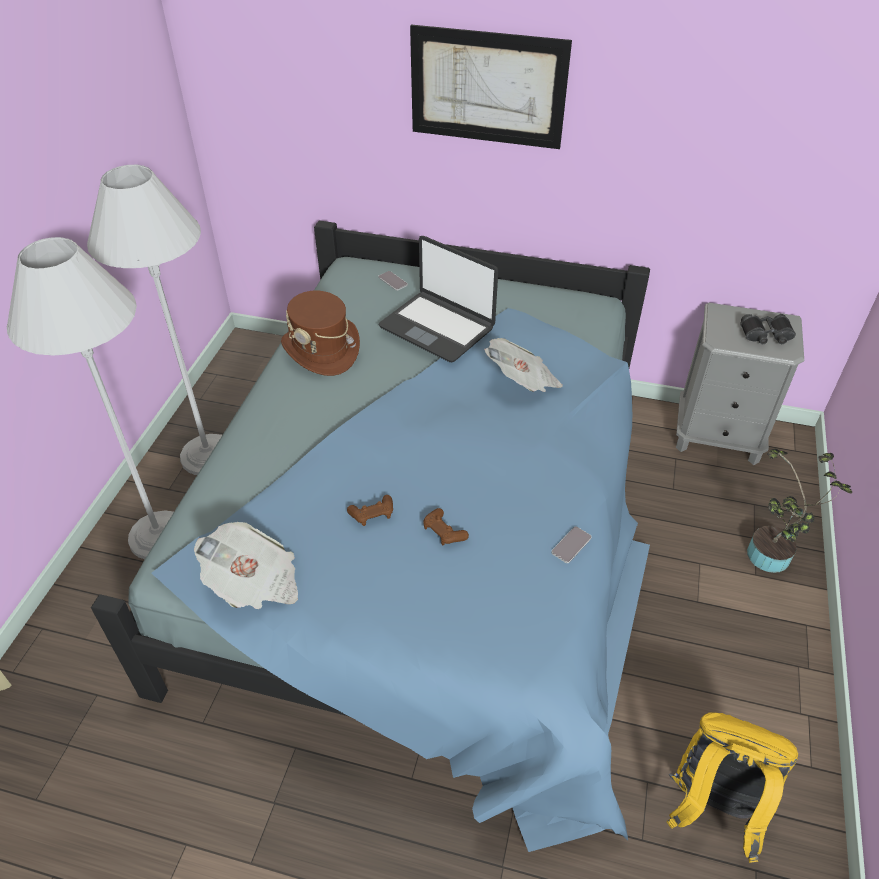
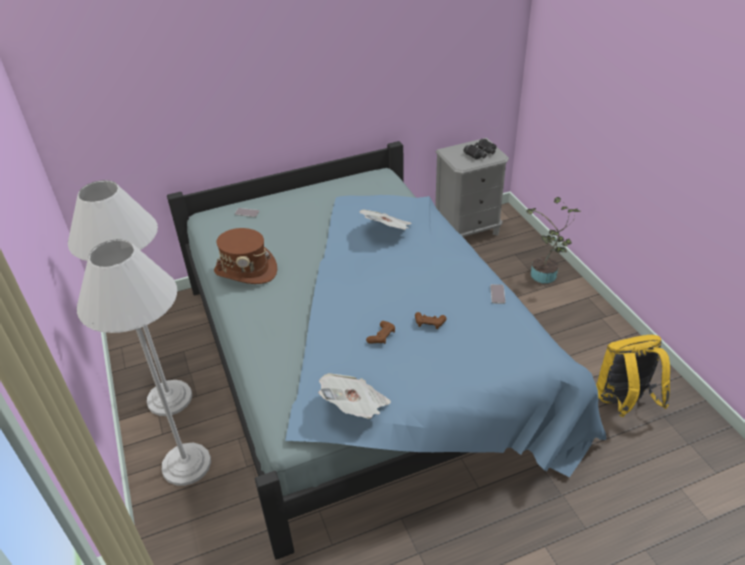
camera: 35 degrees left, 5 degrees down
laptop [379,236,498,362] -> none
picture [410,25,572,149] -> none

